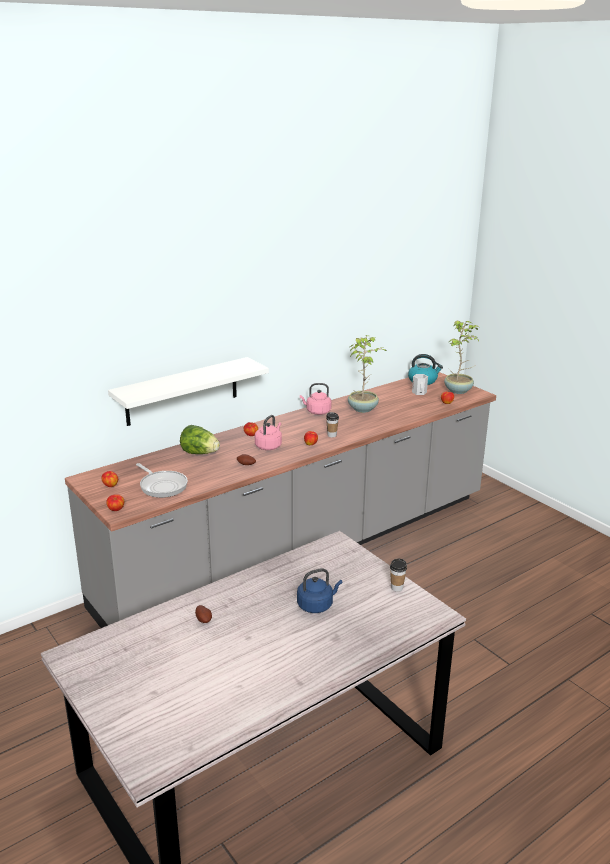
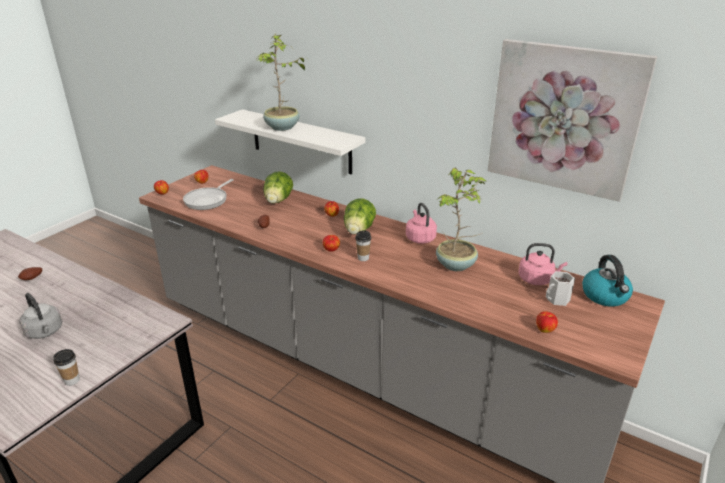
camera: 70 degrees right, 5 degrees up
pink kettle [255,415,282,450] -> pink kettle moved to [518,243,568,285]
blue kettle [297,568,343,613] -> grey kettle [19,293,62,339]
potted plant [444,321,479,394] -> potted plant moved to [256,34,309,131]
none -> lettuce [344,199,376,235]
none -> picture [488,39,658,202]

